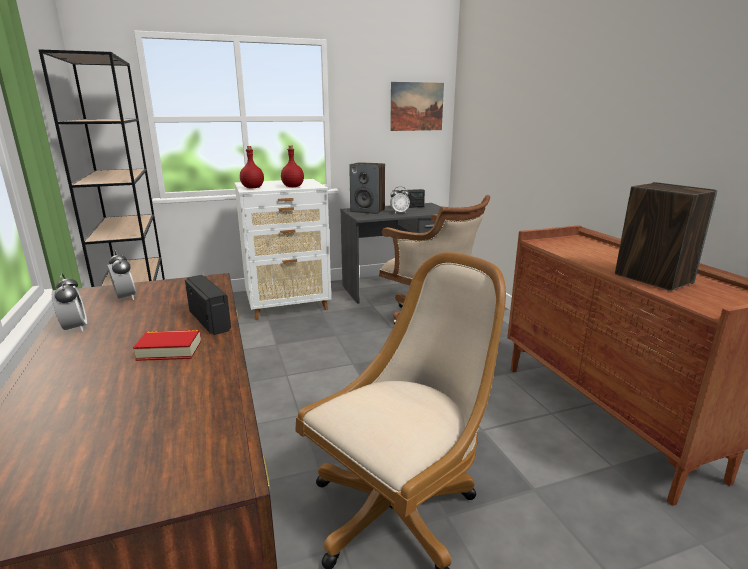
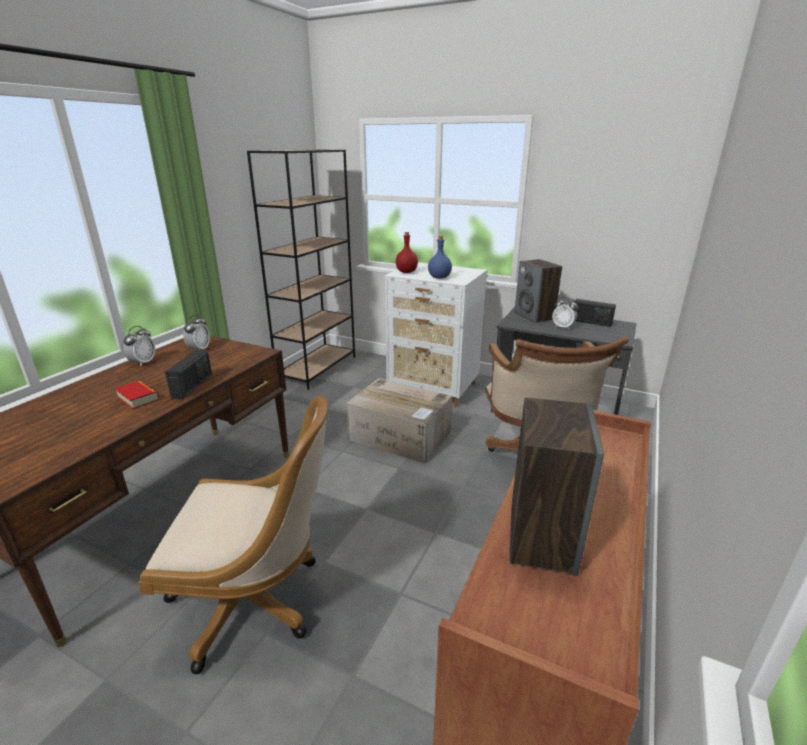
camera: 45 degrees right, 5 degrees up
red bottle [281,145,304,187] -> blue bottle [428,236,452,279]
picture [390,82,444,131] -> none
none -> cardboard box [346,378,452,464]

